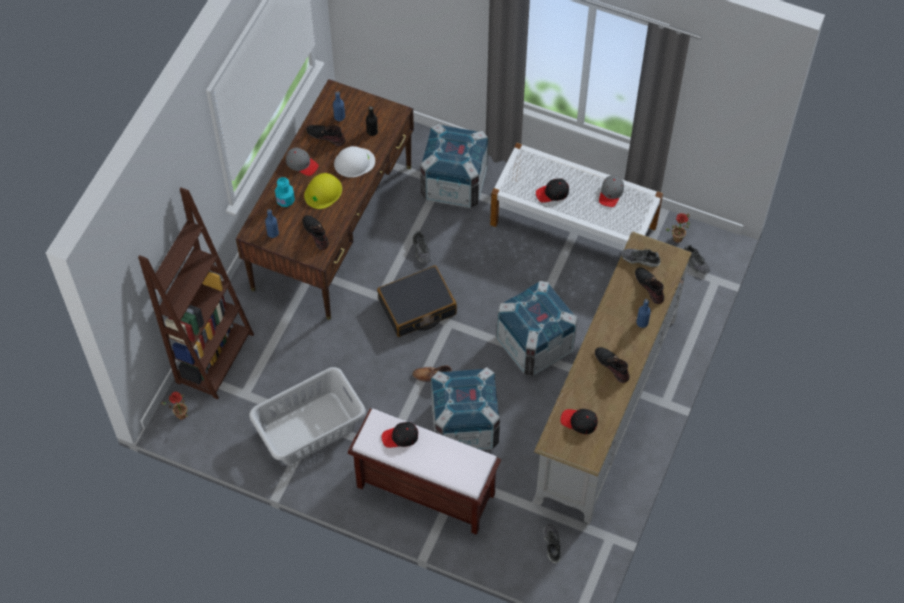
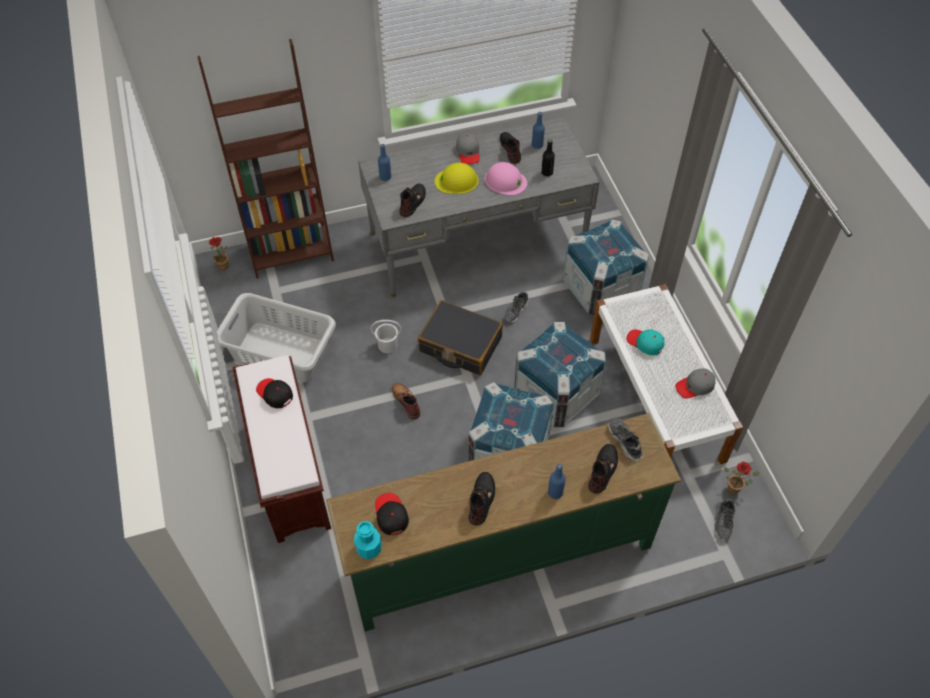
camera: 50 degrees right, 5 degrees down
brown desk [236,79,414,320] -> grey desk [358,117,600,297]
turquoise bottle [275,177,295,207] -> turquoise bottle moved to [354,521,382,560]
white hard hat [334,146,375,178] -> pink hard hat [485,162,527,196]
crate [431,367,500,450] -> crate moved to [514,322,606,427]
grey cabinet [534,231,692,524] -> green cabinet [326,413,681,632]
black cap [536,178,569,203] -> turquoise cap [626,329,665,355]
shoe [544,523,561,563] -> none
none -> white bucket [371,320,401,353]

